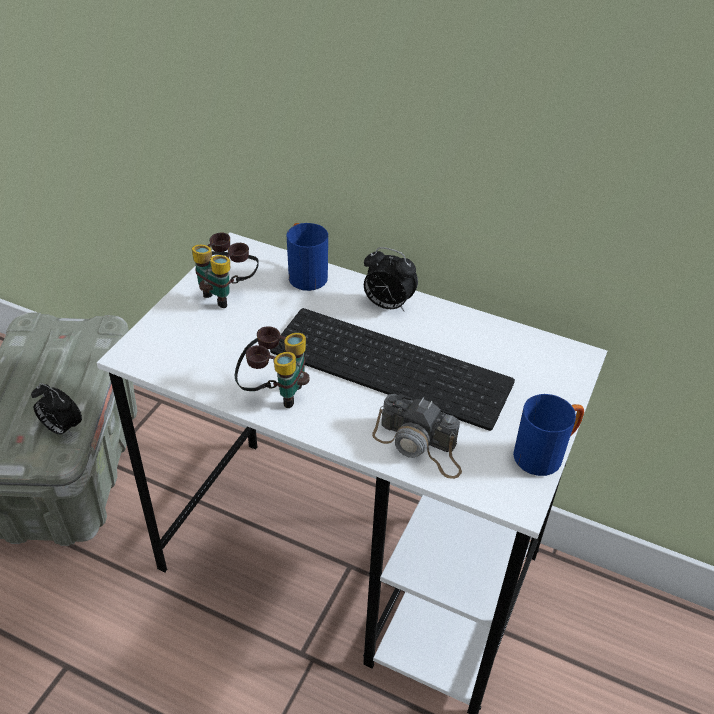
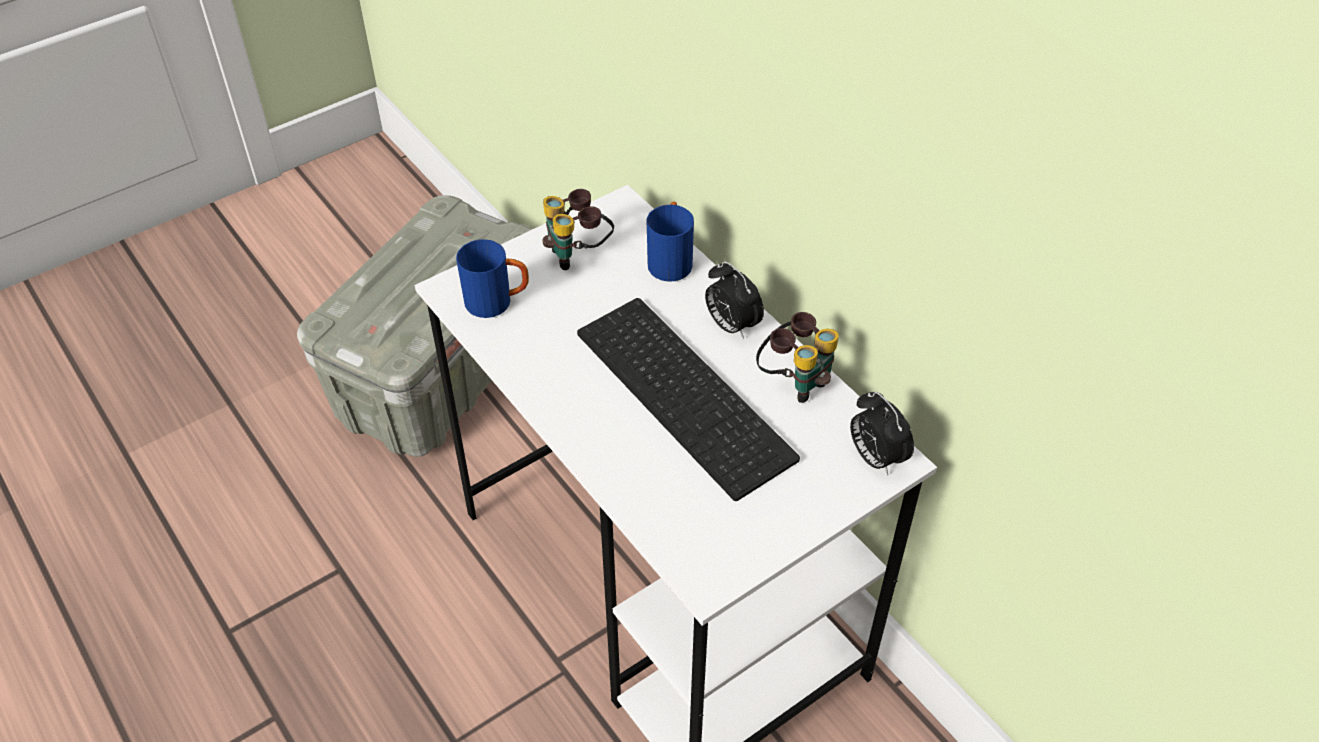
camera: 30 degrees right, 5 degrees up
alarm clock [31,383,82,436] -> alarm clock moved to [850,392,914,475]
binoculars [235,326,310,408] -> binoculars moved to [756,312,839,403]
camera [372,394,462,479] -> none
blue mug [513,394,584,476] -> blue mug moved to [456,239,529,318]

